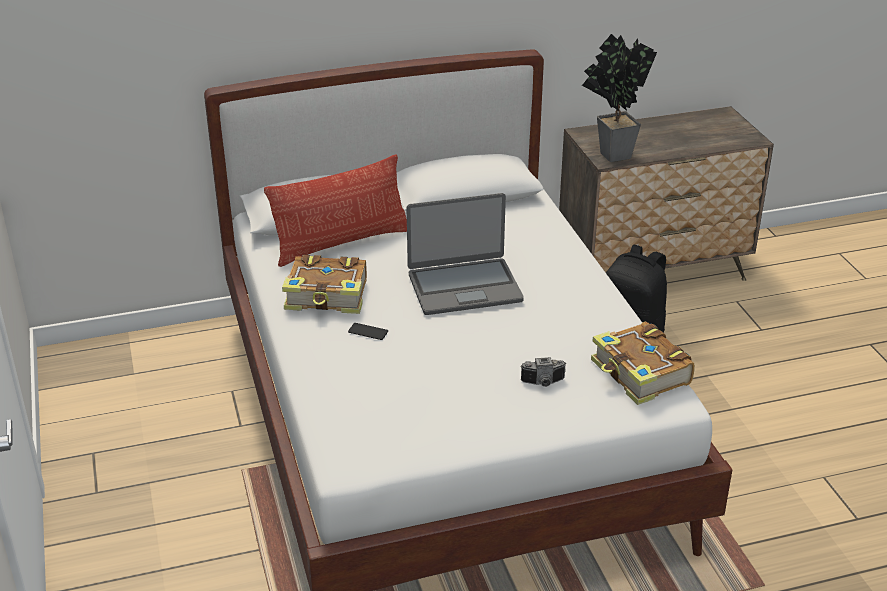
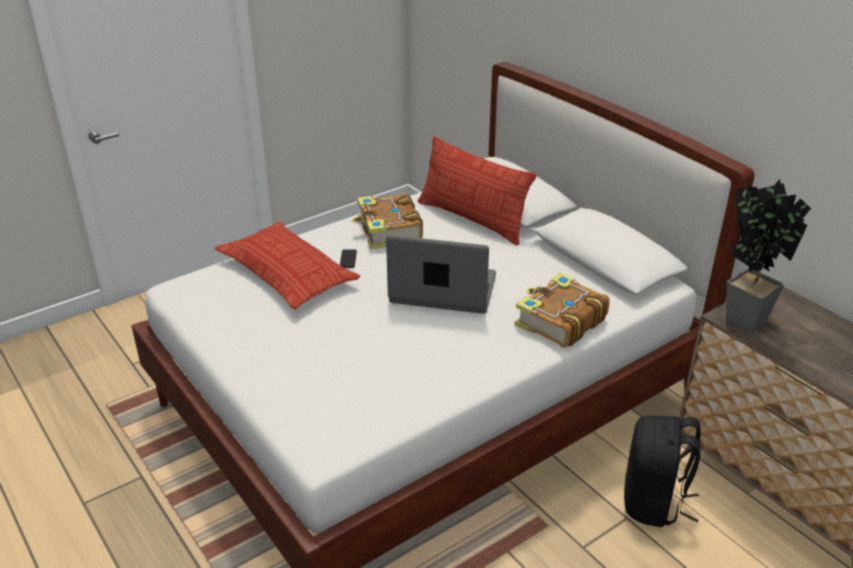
camera: 70 degrees right, 0 degrees up
laptop [407,193,524,315] -> laptop turned 135 degrees clockwise [386,235,496,314]
camera [520,357,566,387] -> none
book [591,321,695,405] -> book moved to [515,273,610,348]
none -> pillow [215,222,360,310]

